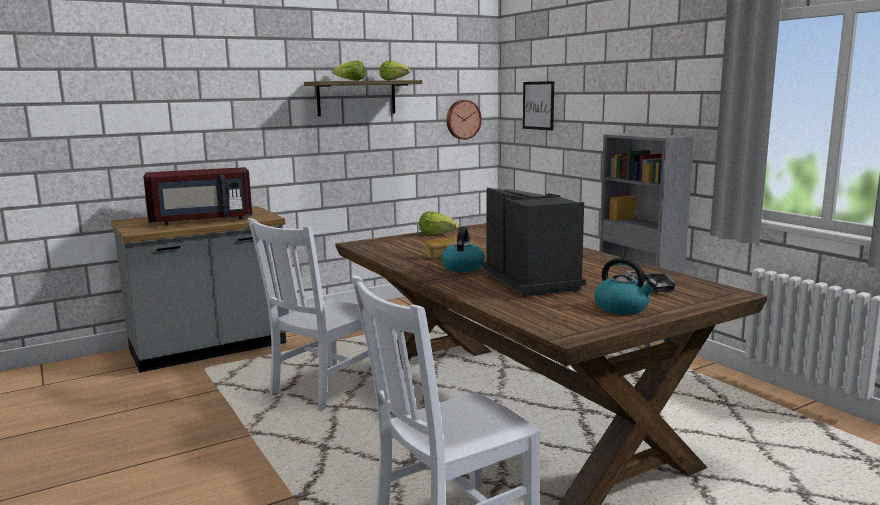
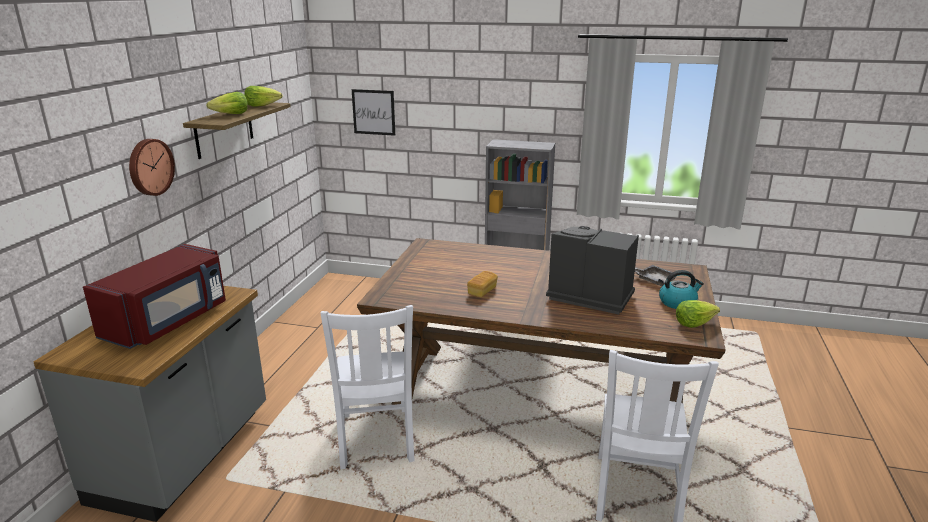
camera: 45 degrees left, 10 degrees up
lettuce [419,211,458,235] -> lettuce moved to [676,300,720,328]
kettle [441,227,485,272] -> none
wall clock [446,100,482,140] -> wall clock moved to [129,139,175,196]

